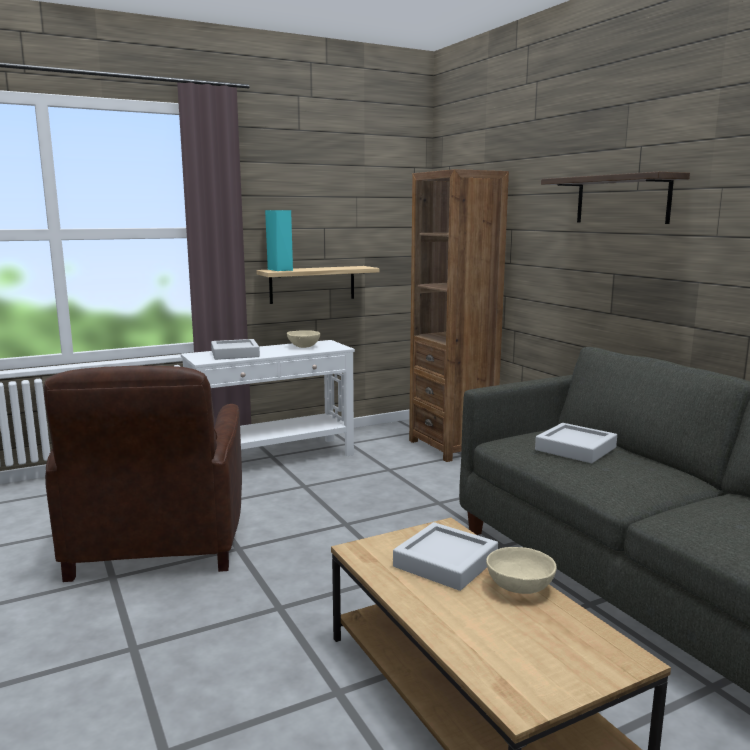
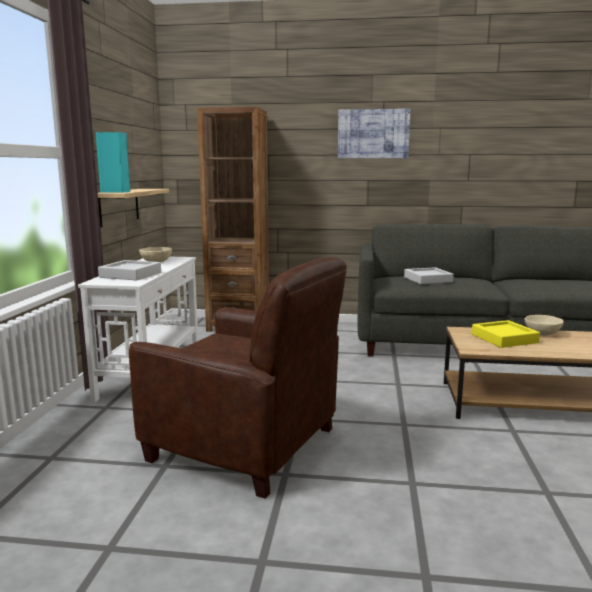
camera: 55 degrees left, 0 degrees up
grey tray [393,522,498,591] -> yellow tray [472,320,540,348]
shelf [541,172,690,224] -> picture [338,109,411,158]

